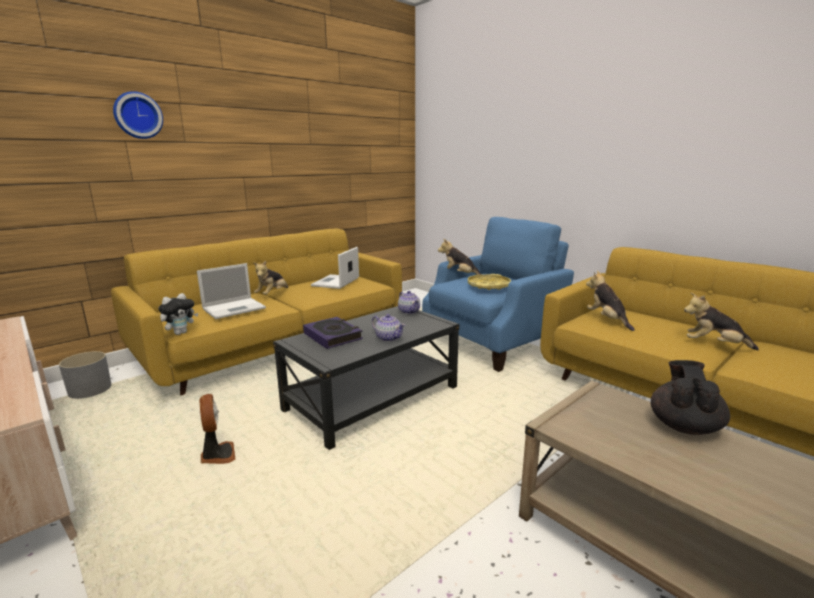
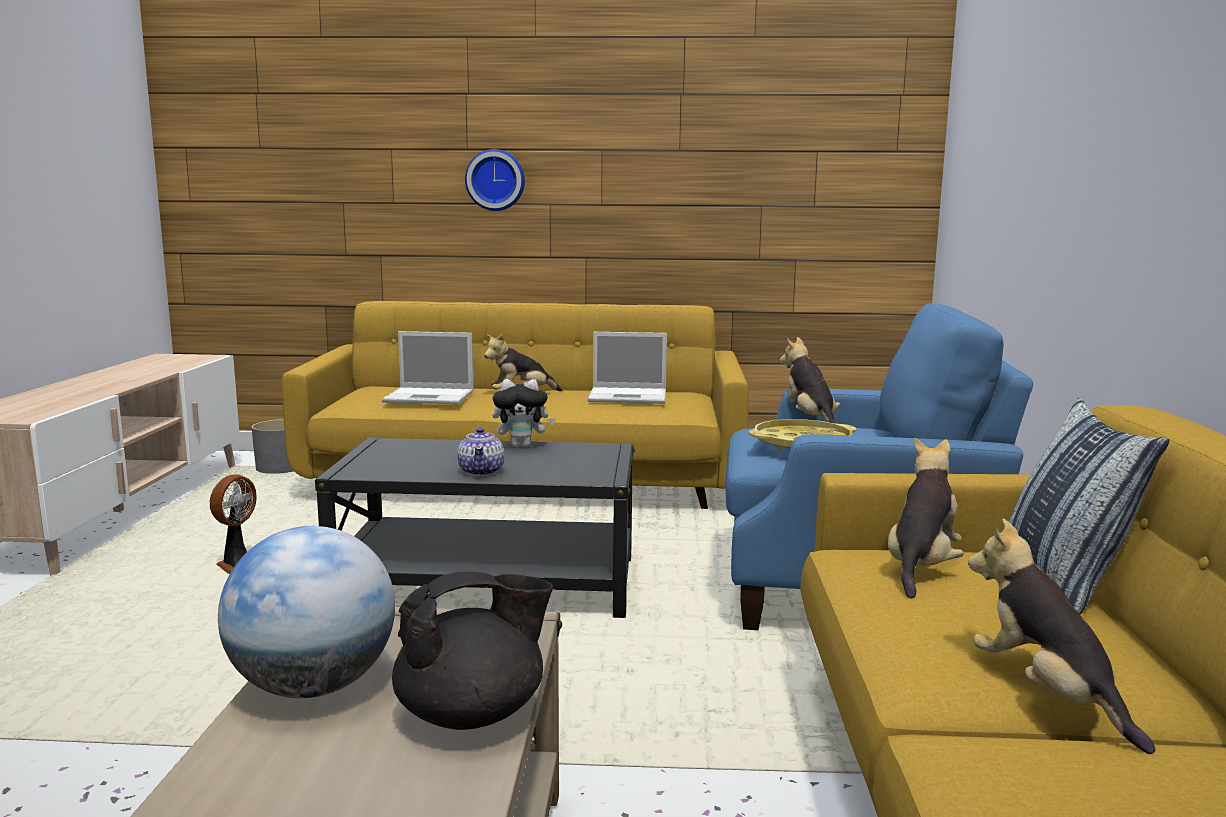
camera: 45 degrees right, 5 degrees down
wall clock [113,91,163,139] -> wall clock moved to [465,149,525,211]
plush toy [158,293,198,335] -> plush toy moved to [492,379,556,447]
book [303,317,363,349] -> none
laptop [311,247,359,289] -> laptop turned 150 degrees counterclockwise [587,332,667,404]
teapot [398,291,420,314] -> none
none -> globe [218,526,395,698]
none -> pillow [1009,398,1170,614]

